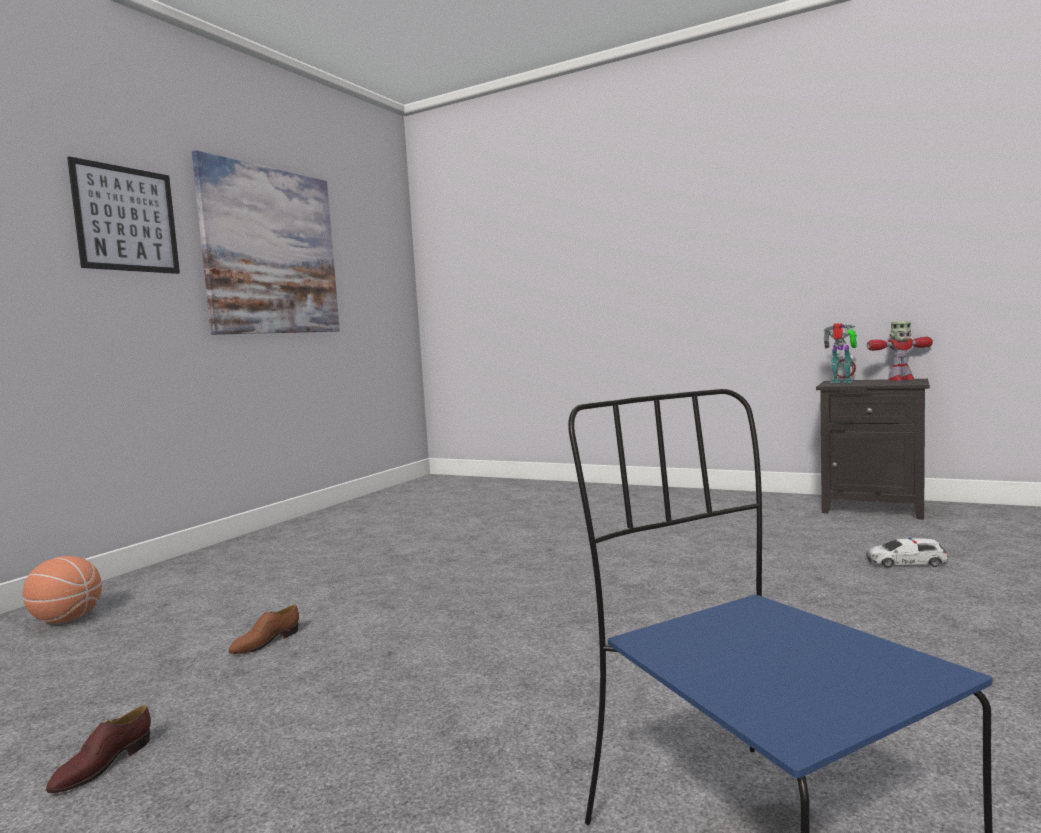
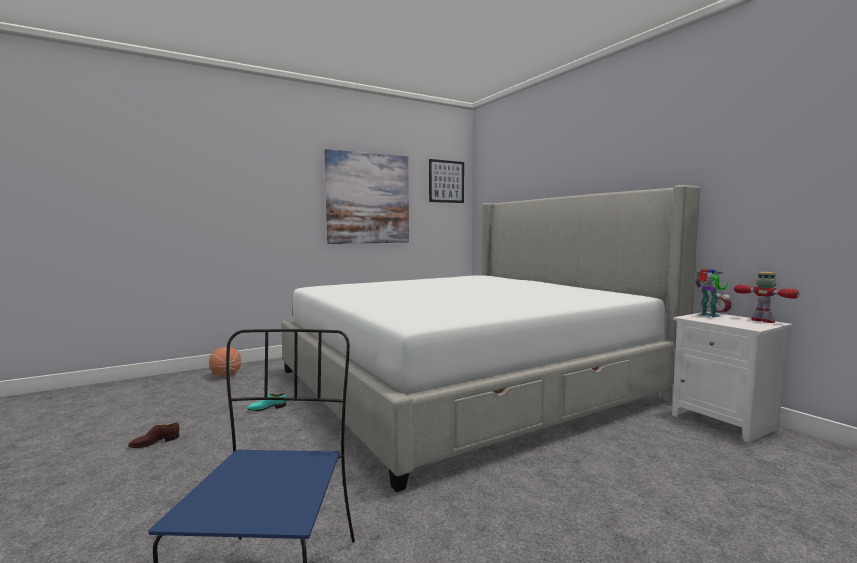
camera: 30 degrees right, 0 degrees up
picture [67,156,180,274] -> picture moved to [429,159,464,203]
brown shoe [229,605,299,654] -> turquoise shoe [247,393,286,411]
black nightstand [816,379,930,520] -> white nightstand [672,312,792,443]
toy car [866,538,948,568] -> none
toy robot [867,321,933,381] -> toy robot turned 150 degrees counterclockwise [734,272,800,323]
none -> bed [281,185,700,492]

